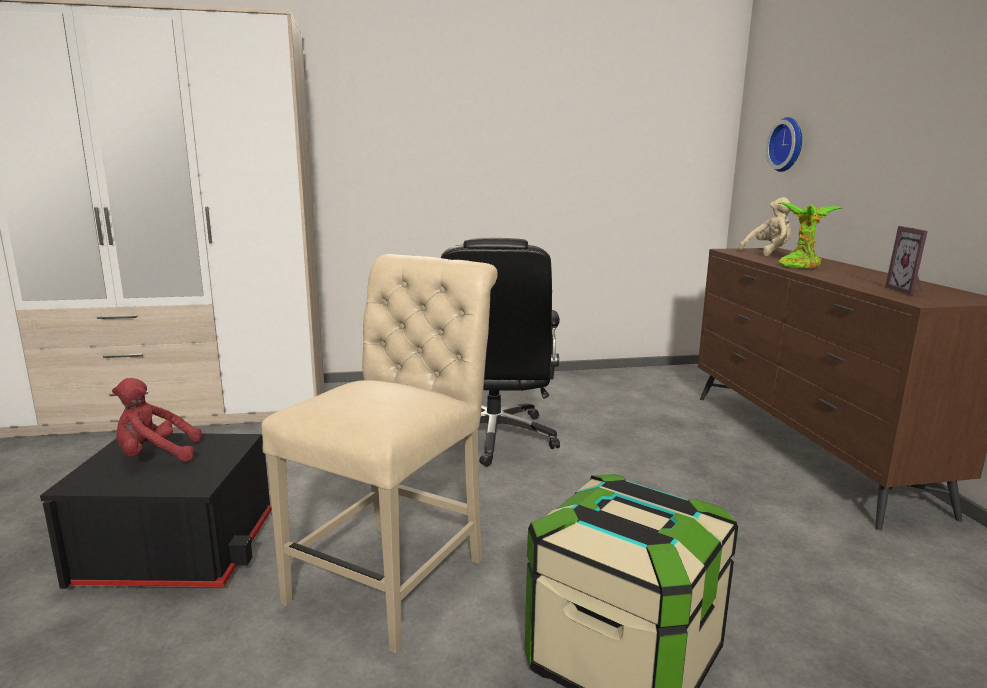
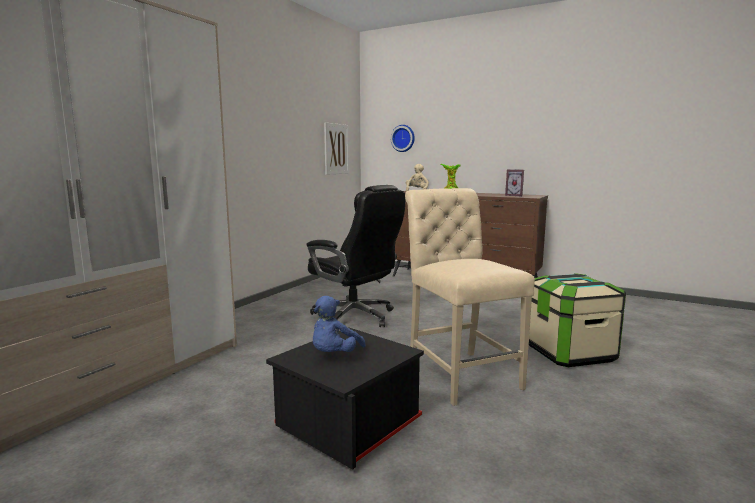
camera: 50 degrees left, 5 degrees down
red plush toy [112,378,202,462] -> blue plush toy [313,296,366,352]
none -> picture [324,122,349,175]

